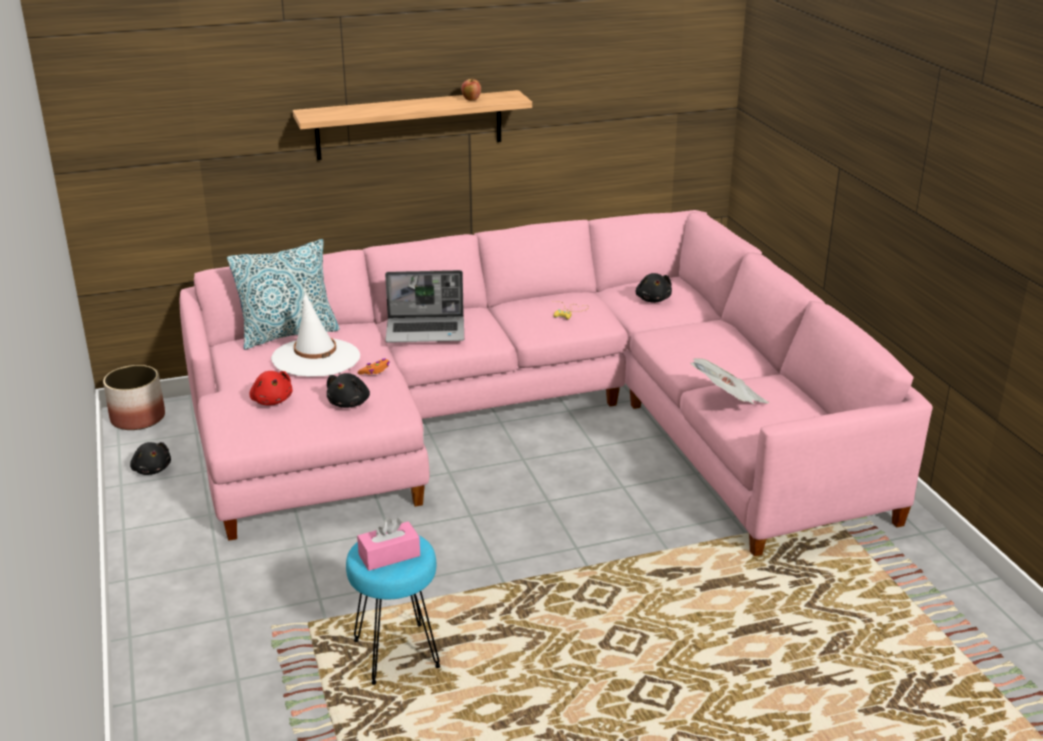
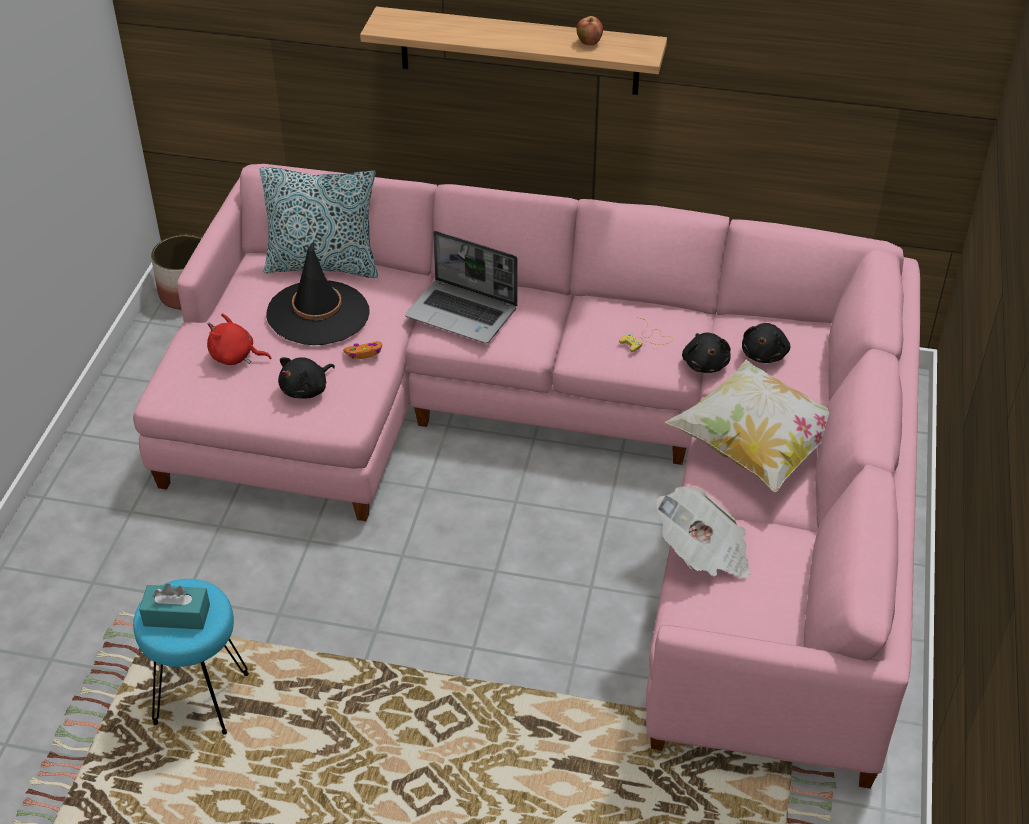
camera: 30 degrees right, 15 degrees up
black plush toy [130,442,171,475] -> black plush toy moved to [682,333,731,373]
red plush toy [249,371,292,405] -> red plush toy turned 105 degrees clockwise [207,314,272,365]
white hat [271,293,360,377] -> black hat [266,241,370,345]
pink tissue box [357,518,420,571] -> turquoise tissue box [139,584,210,630]
none -> pillow [664,360,829,492]

